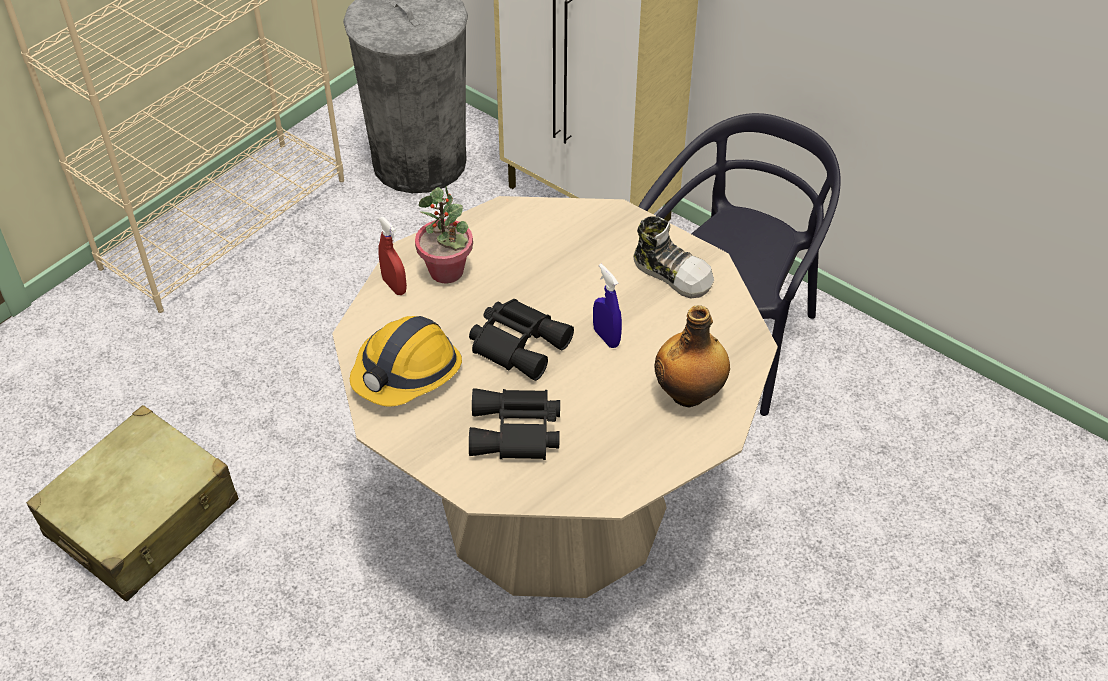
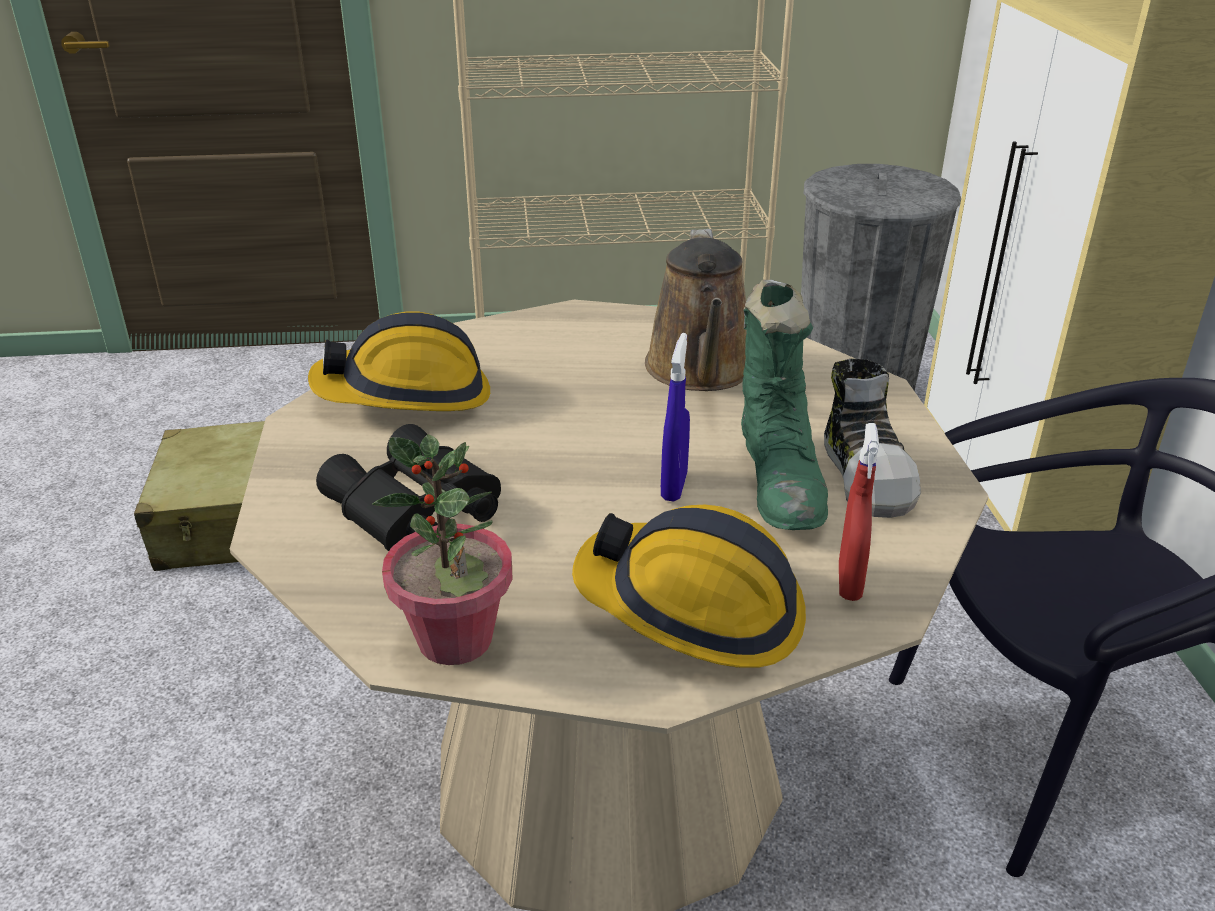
camera: 45 degrees right, 15 degrees down
red spray bottle [378,217,407,295] -> red spray bottle moved to [839,423,879,601]
potted plant [415,186,473,283] -> potted plant moved to [372,434,512,665]
black binoculars [469,299,574,381] -> none
bottle [654,305,730,408] -> hard hat [572,505,806,668]
none -> brown watering can [645,229,747,391]
none -> green boot [741,280,828,530]

